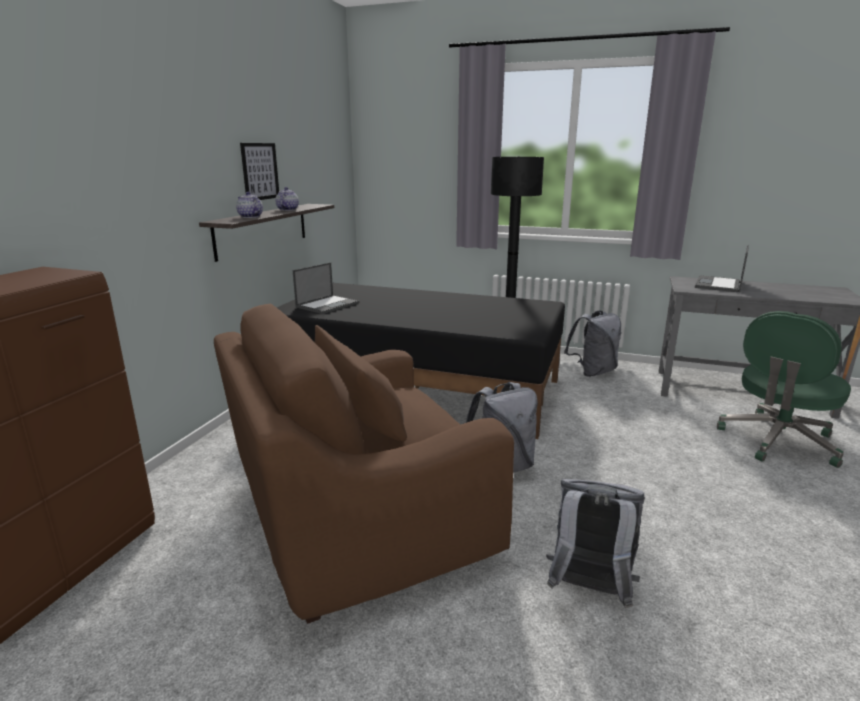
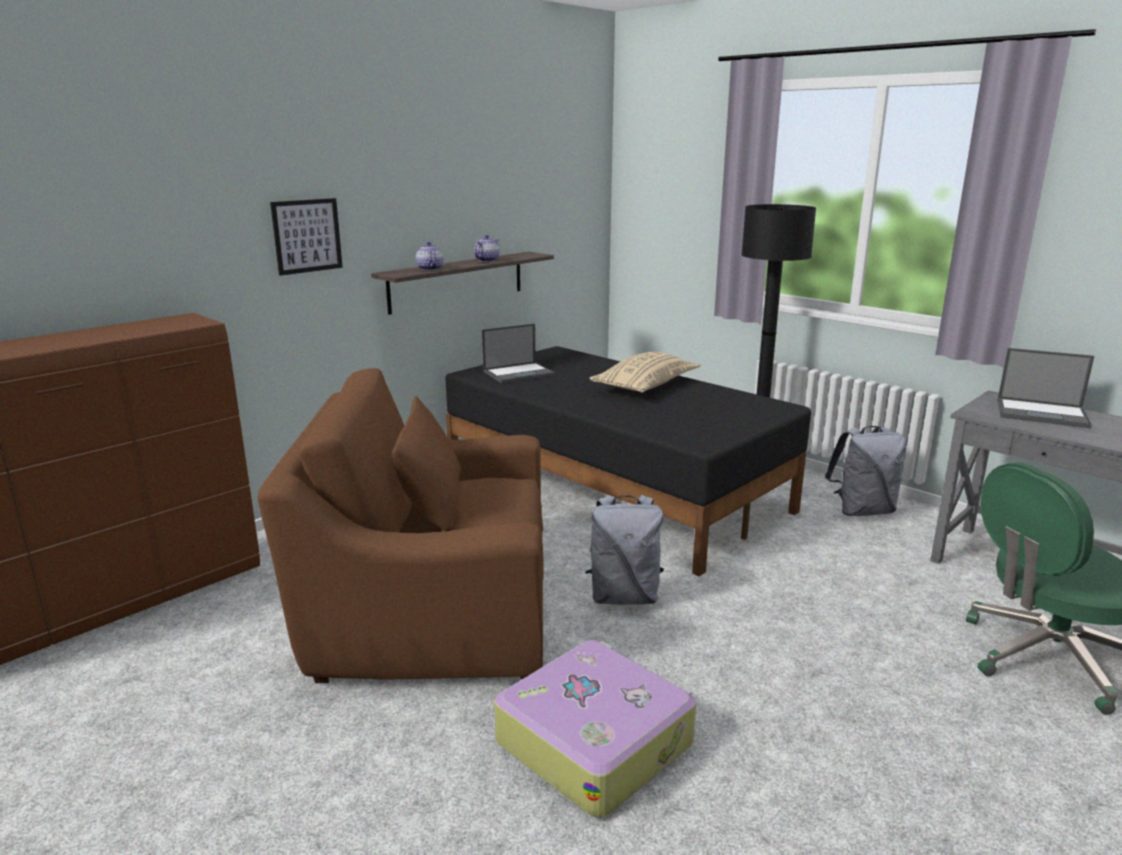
camera: 25 degrees right, 0 degrees up
picture [240,143,279,200] -> picture moved to [270,198,343,276]
grey backpack [546,479,645,608] -> suitcase [494,640,696,817]
laptop [695,245,749,292] -> laptop turned 120 degrees counterclockwise [997,348,1094,428]
none -> beige pillow [590,352,701,393]

